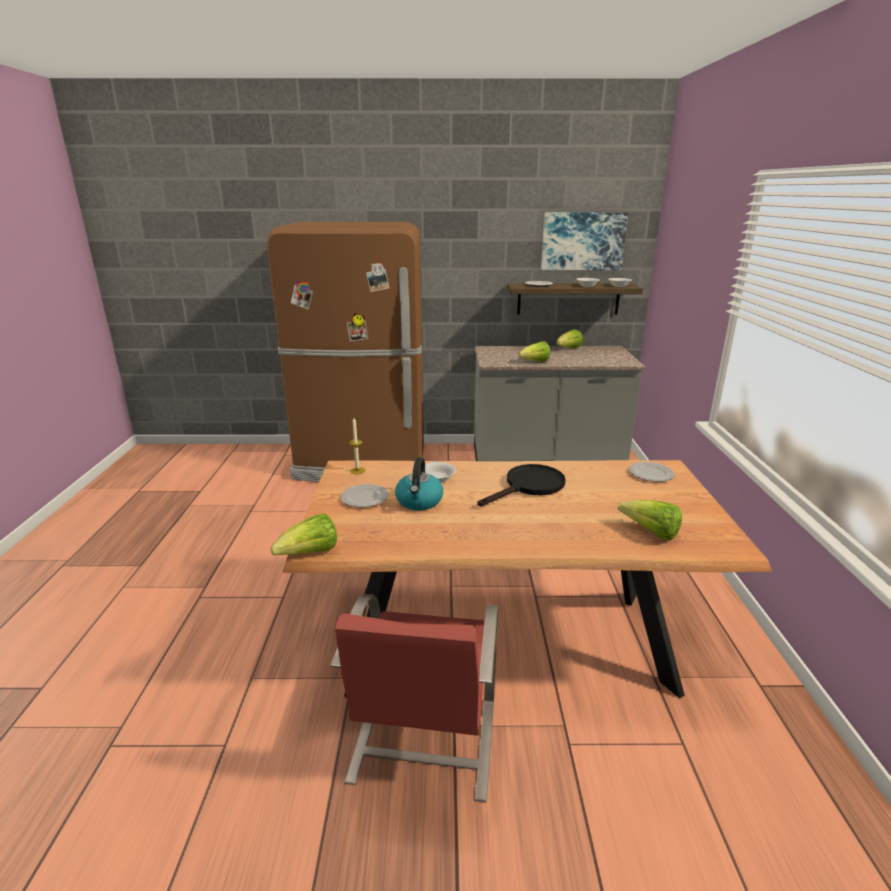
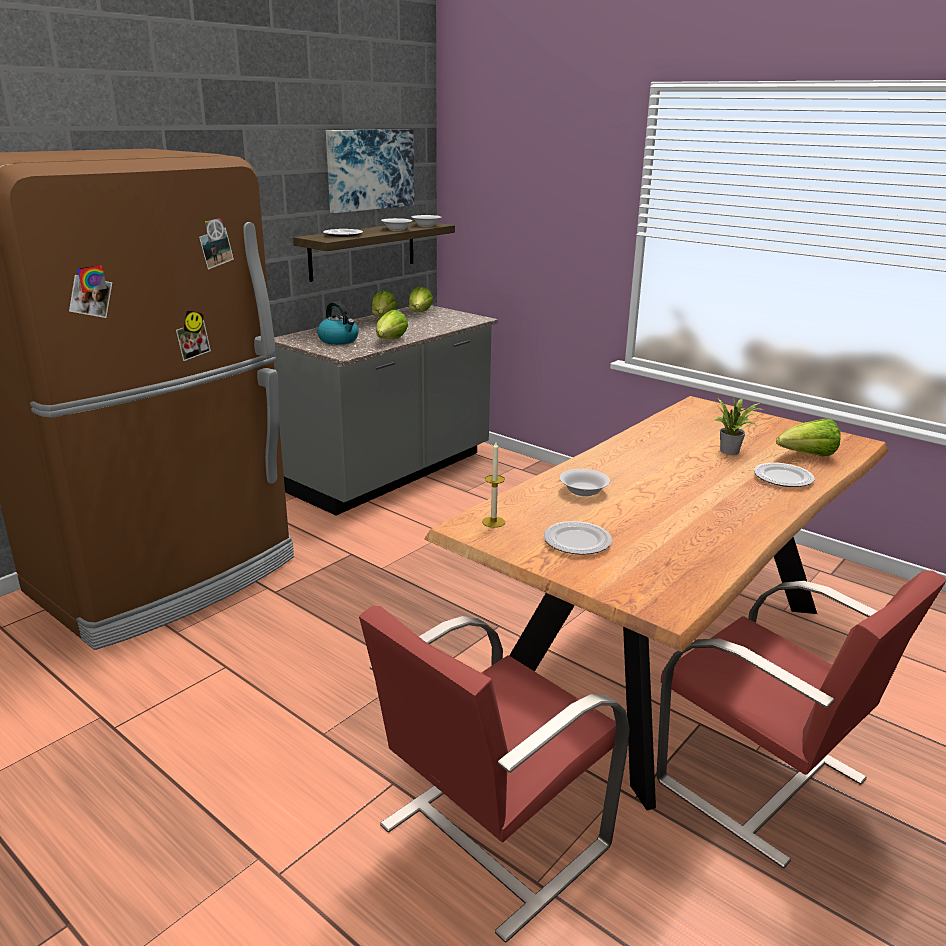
camera: 50 degrees left, 0 degrees up
lettuce [270,514,337,555] -> lettuce moved to [409,286,433,312]
kettle [395,458,443,510] -> kettle moved to [317,301,359,345]
black frying pan [478,464,566,506] -> none
plate [629,462,675,482] -> plate moved to [754,463,815,487]
none -> red chair [359,606,630,942]
none -> potted plant [714,397,760,455]

